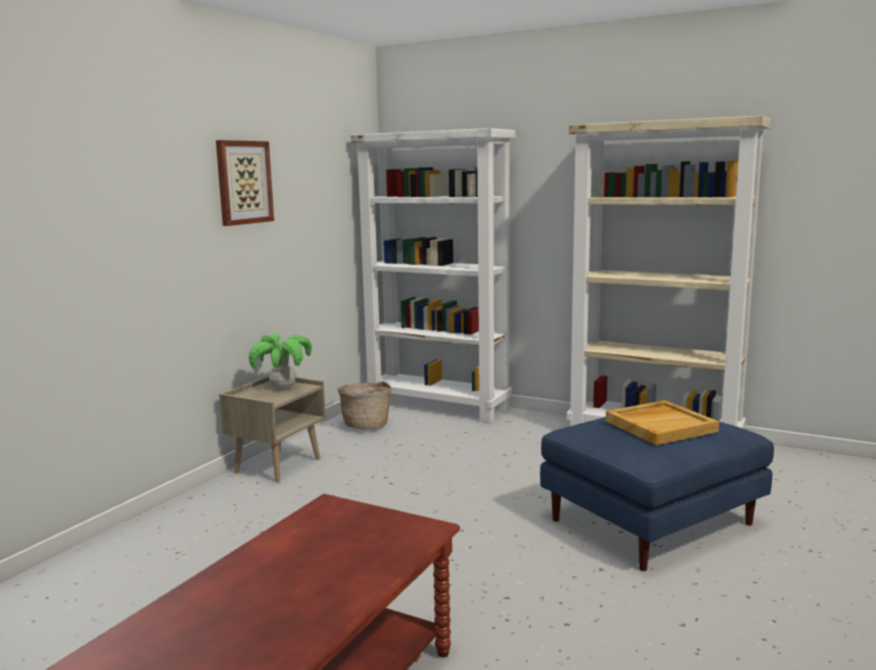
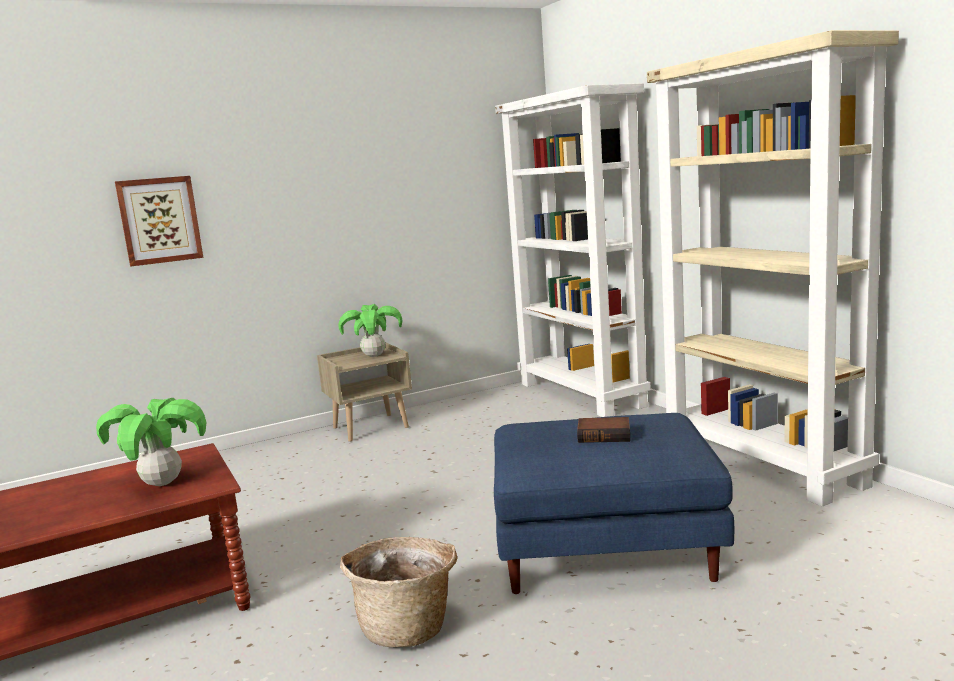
camera: 35 degrees right, 0 degrees up
picture [216,140,274,226] -> picture moved to [115,176,203,267]
basket [337,381,391,430] -> basket moved to [340,537,457,647]
beige tray [605,400,719,445] -> book [577,417,630,443]
none -> potted plant [96,398,207,486]

